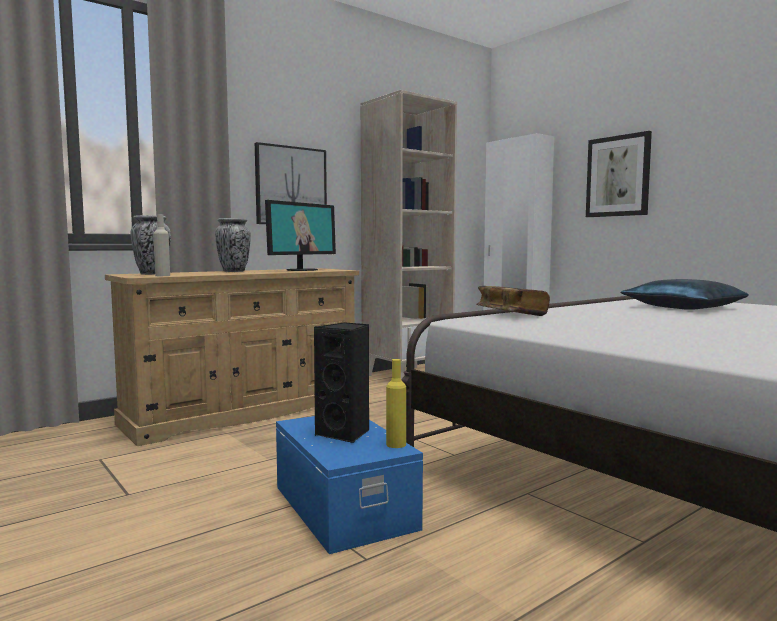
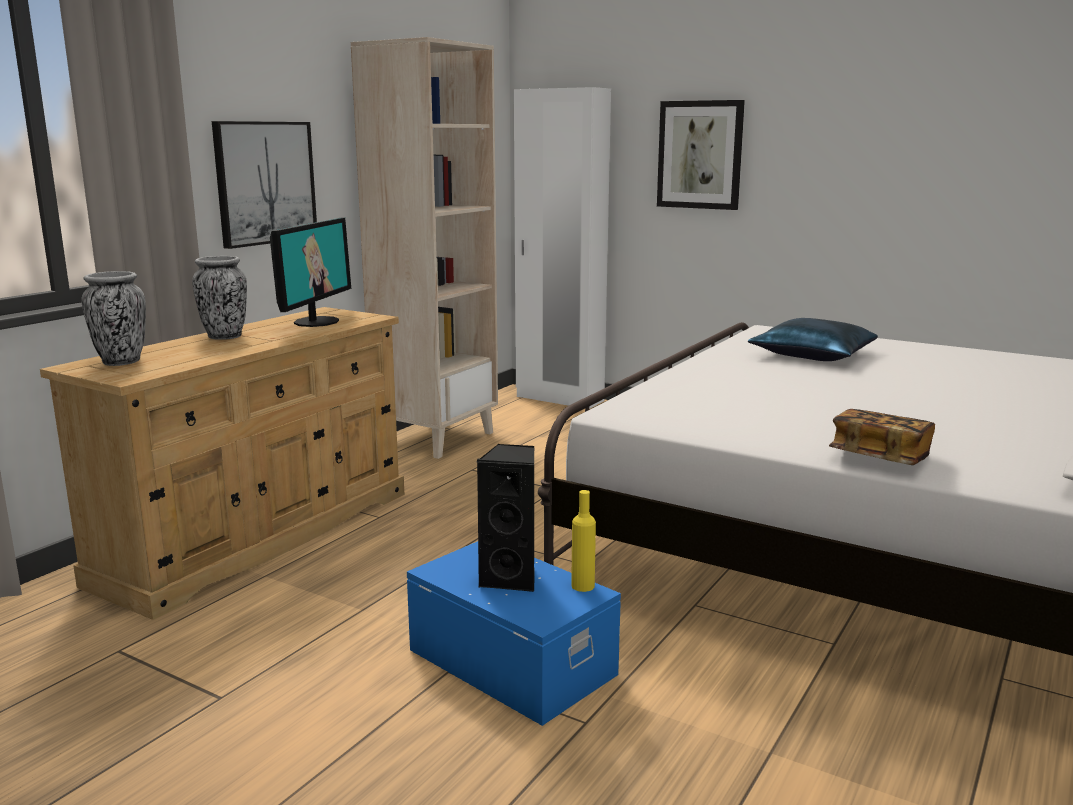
camera: 20 degrees left, 10 degrees up
beige bottle [153,214,170,276] -> none
book [476,286,550,316] -> book moved to [829,409,935,465]

